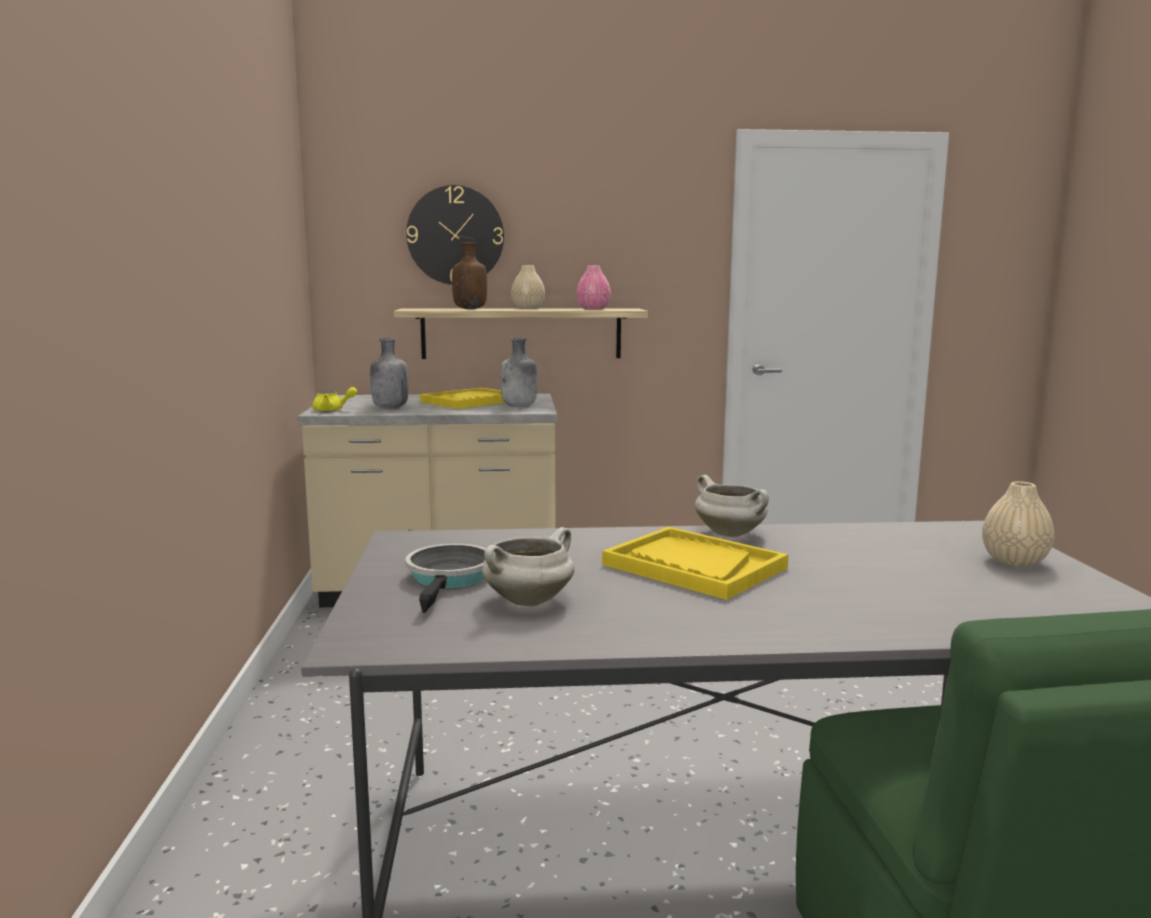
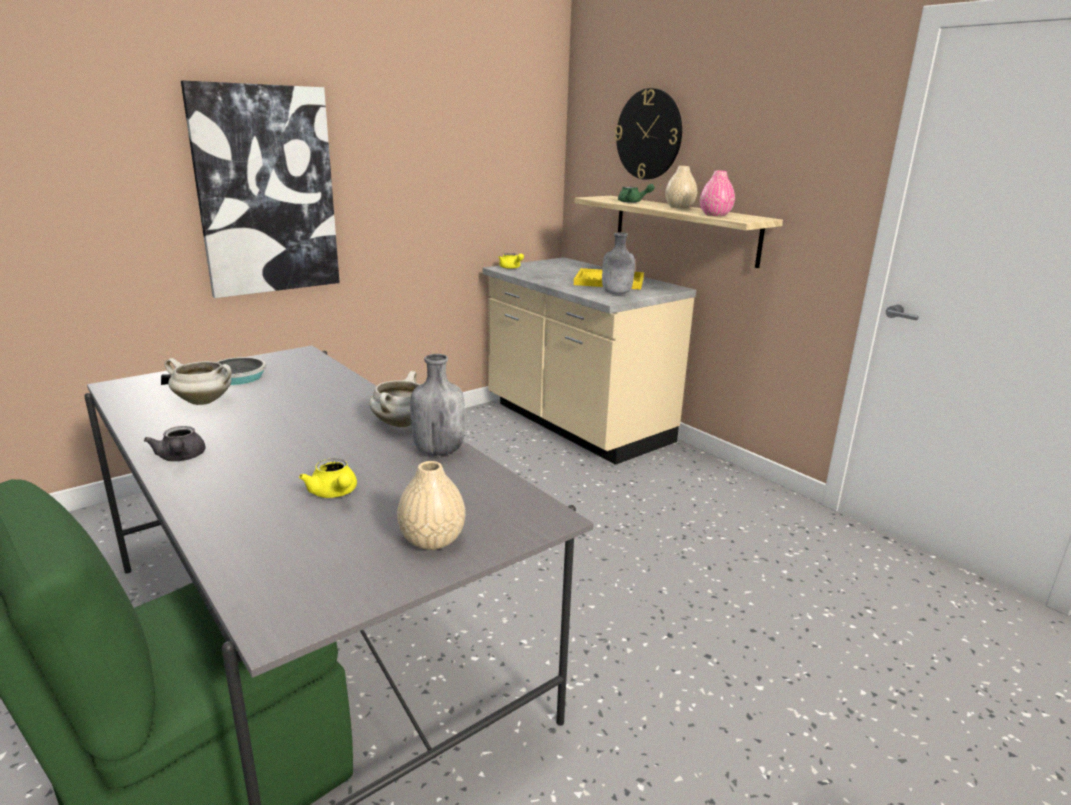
camera: 55 degrees right, 10 degrees up
grey bottle [370,338,408,409] -> grey bottle moved to [410,354,465,456]
brown bottle [452,242,487,309] -> green teapot [618,184,655,203]
yellow tray [602,527,789,600] -> none
none -> grey teapot [144,426,205,461]
none -> picture [181,80,340,298]
none -> yellow teapot [299,458,357,498]

